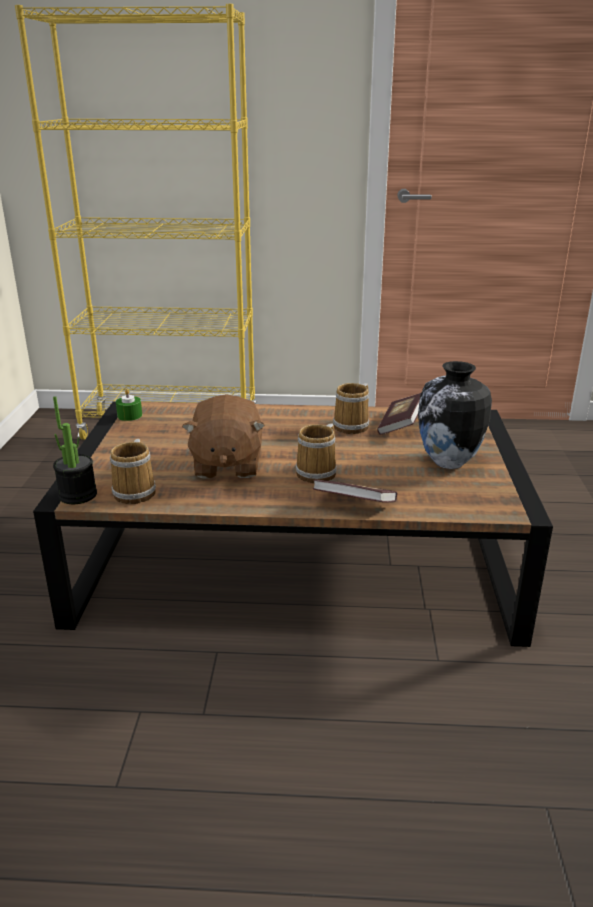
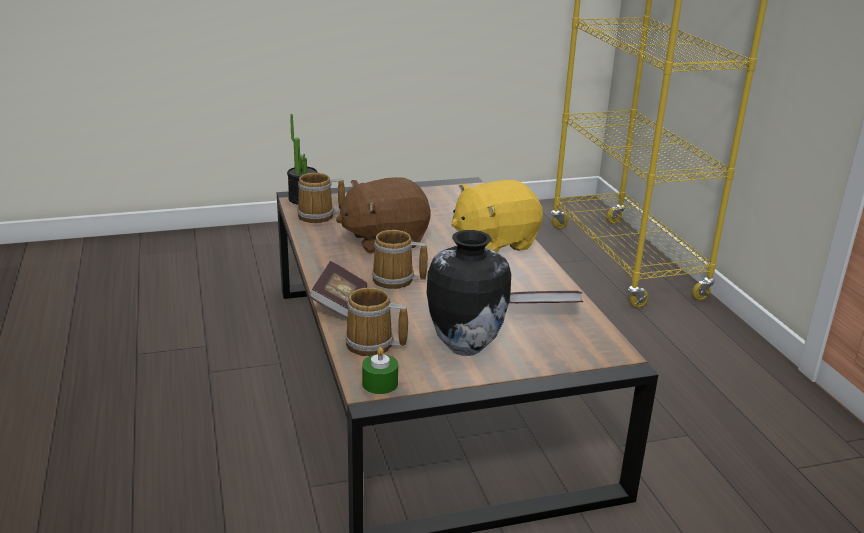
camera: 70 degrees right, 0 degrees up
green candle [116,388,142,421] -> green candle moved to [362,347,398,394]
mug [333,383,369,434] -> mug moved to [345,288,408,356]
none -> yellow plush toy [451,180,543,253]

